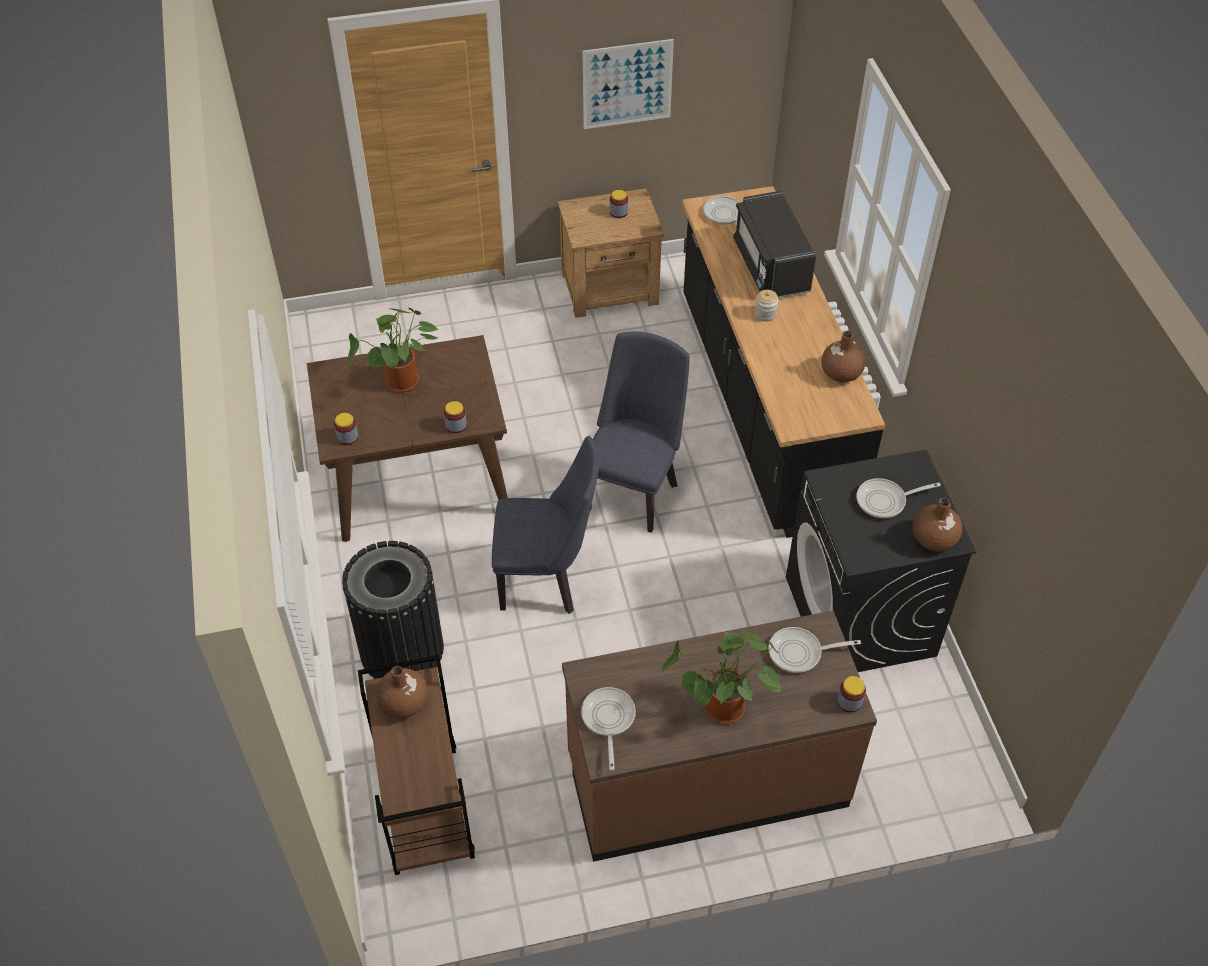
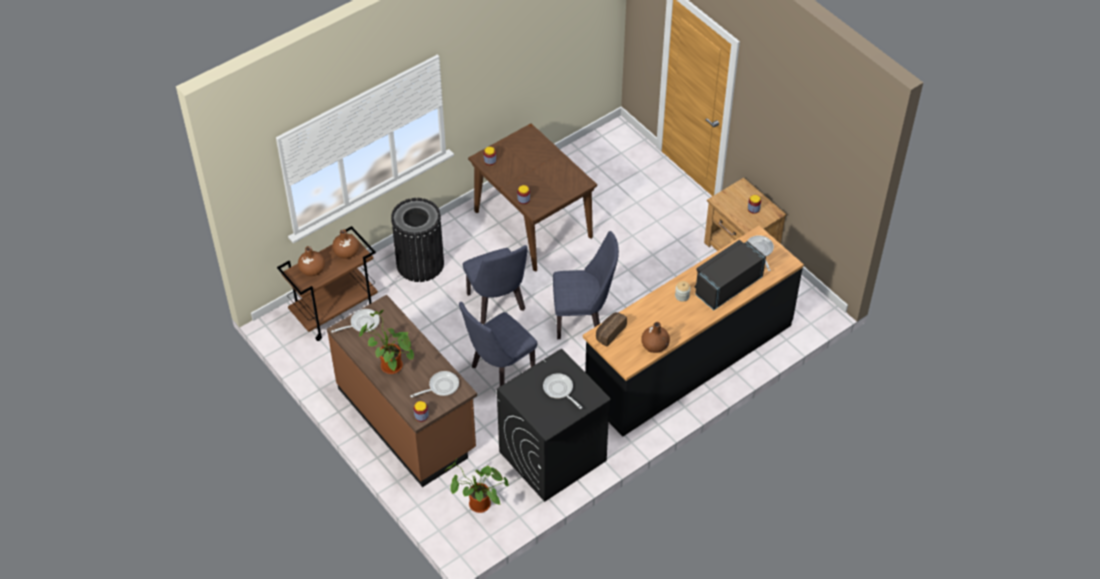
camera: 65 degrees right, 0 degrees up
potted plant [348,308,438,392] -> potted plant moved to [445,459,509,513]
picture [583,39,674,129] -> none
frying pan [768,627,861,673] -> frying pan turned 90 degrees clockwise [410,371,459,398]
brown vase [912,498,962,551] -> brown vase moved to [298,246,325,276]
none -> blue chair [459,302,538,386]
none -> bread [596,312,627,346]

